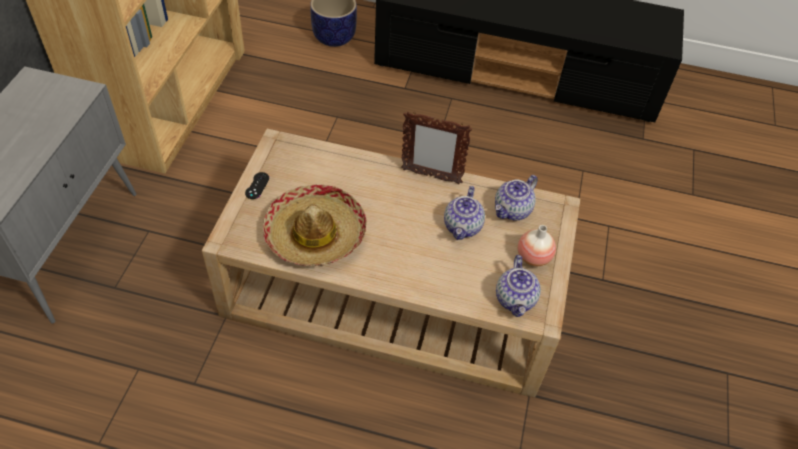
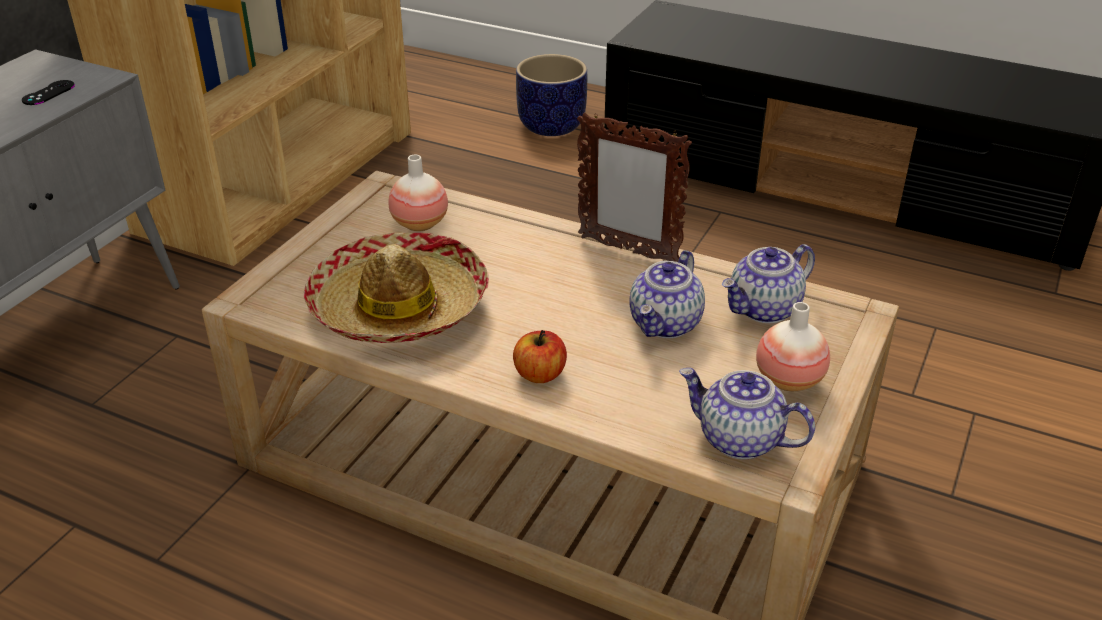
camera: 15 degrees right, 15 degrees down
black game controller [245,172,269,199] -> black game controller moved to [22,80,75,105]
teapot [496,255,541,317] -> teapot turned 105 degrees clockwise [679,368,815,459]
none -> vase [388,154,448,231]
none -> apple [513,330,567,383]

